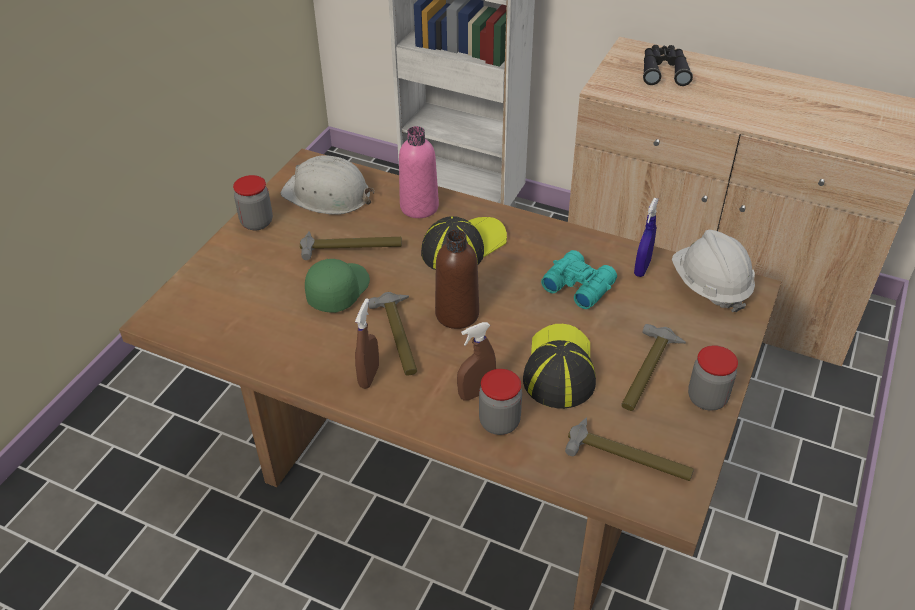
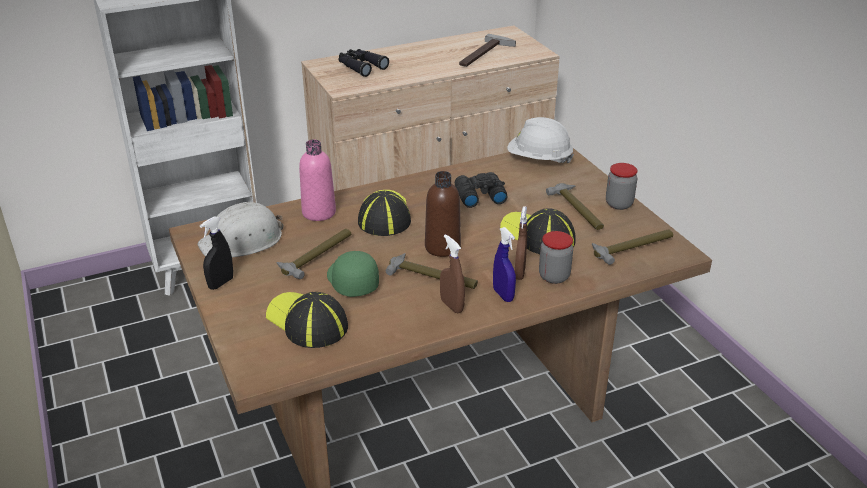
camera: 50 degrees left, 10 degrees down
jar [233,175,273,230] -> black spray bottle [200,216,233,290]
turquoise binoculars [541,250,617,309] -> black binoculars [455,172,508,208]
blue spray bottle [634,198,659,277] -> blue spray bottle moved to [493,227,516,302]
none -> cap [266,292,348,348]
none -> hammer [459,34,516,67]

